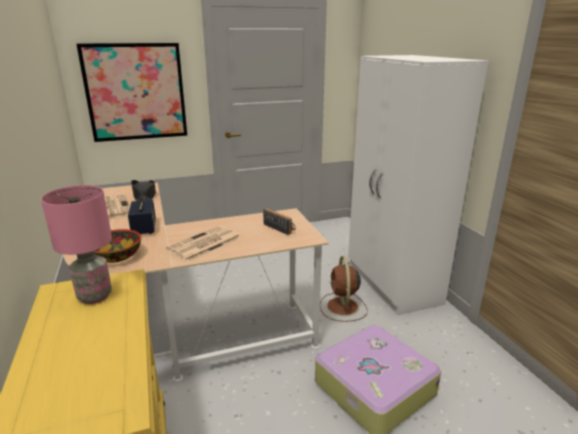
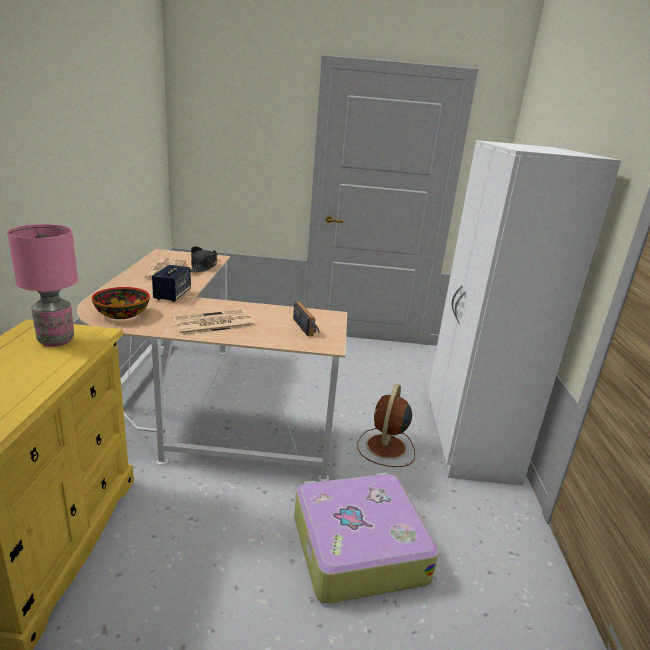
camera: 20 degrees right, 0 degrees up
picture [76,43,187,142] -> none

